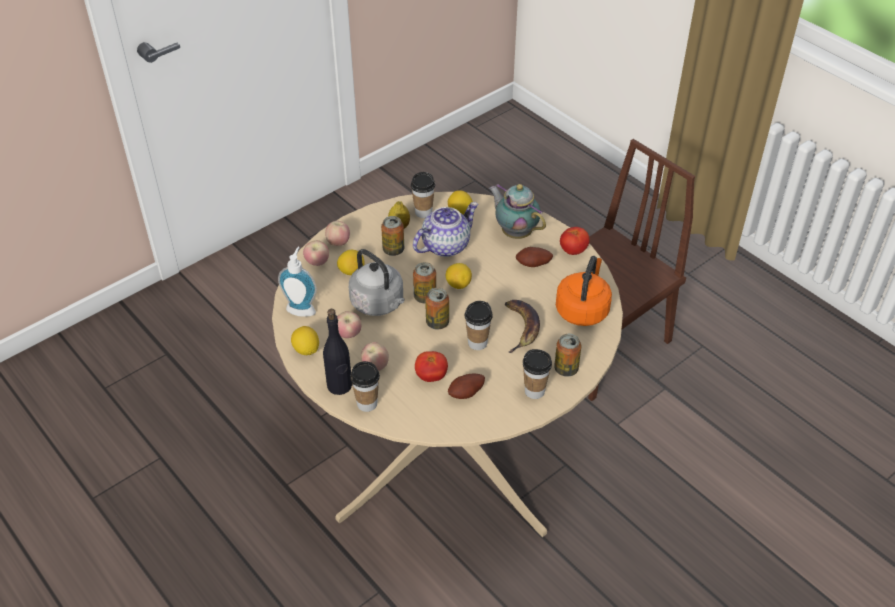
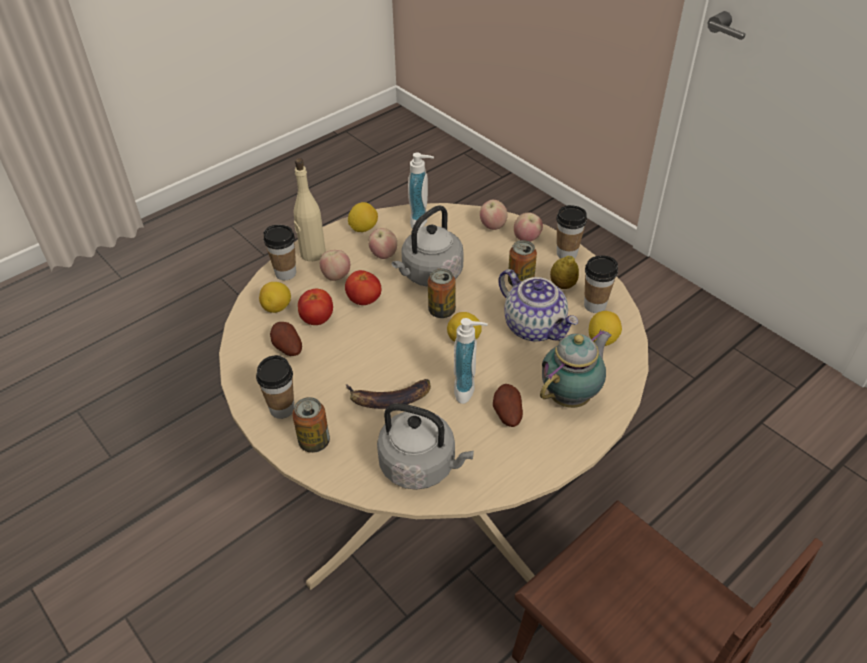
camera: 90 degrees right, 0 degrees up
black bottle [323,309,352,395] -> beige bottle [294,158,326,261]
lemon [337,250,364,275] -> lemon moved to [259,282,291,313]
can [425,288,449,329] -> none
cup [465,301,492,350] -> cup moved to [556,205,587,259]
orange kettle [556,256,612,326] -> grey kettle [377,403,474,490]
tomato [560,227,590,255] -> tomato moved to [345,270,381,305]
none -> soap dispenser [454,318,488,404]

